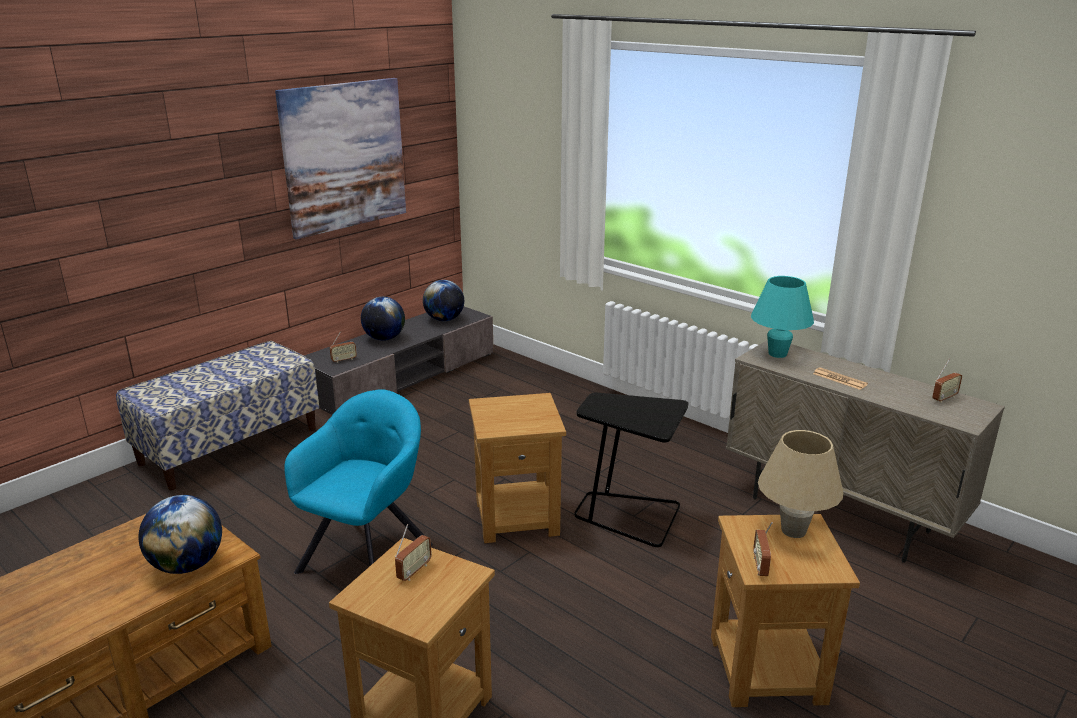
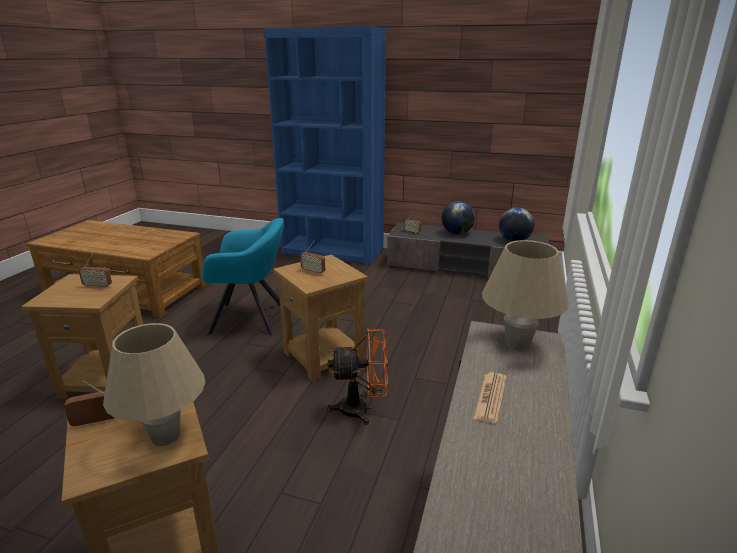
camera: 65 degrees right, 0 degrees up
bench [116,341,319,490] -> blue bookcase [263,26,386,265]
globe [138,495,222,574] -> none
picture [275,78,406,240] -> none
black side table [574,393,688,547] -> orange fan [327,328,388,425]
turquoise table lamp [751,276,814,358] -> beige table lamp [482,240,569,350]
radio [932,358,962,403] -> radio moved to [300,240,325,275]

